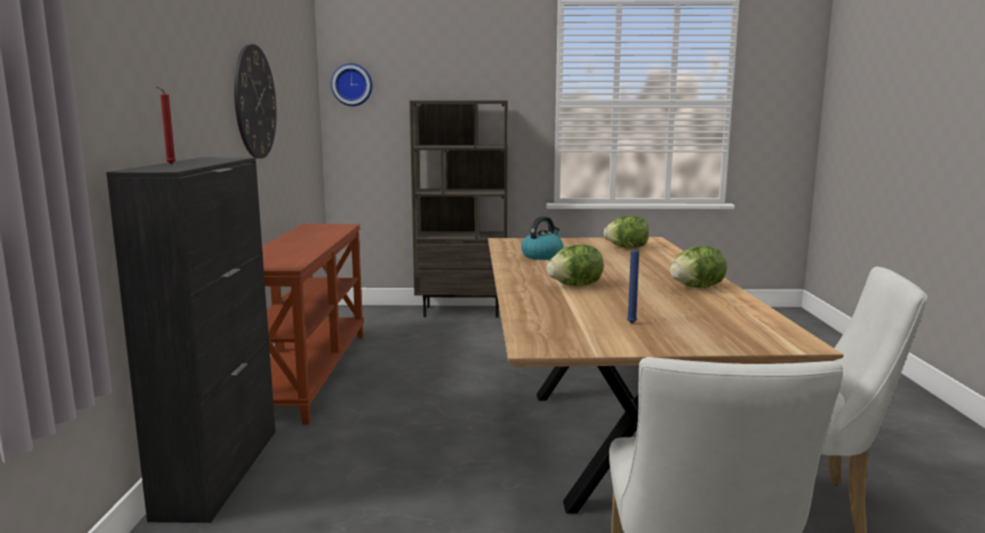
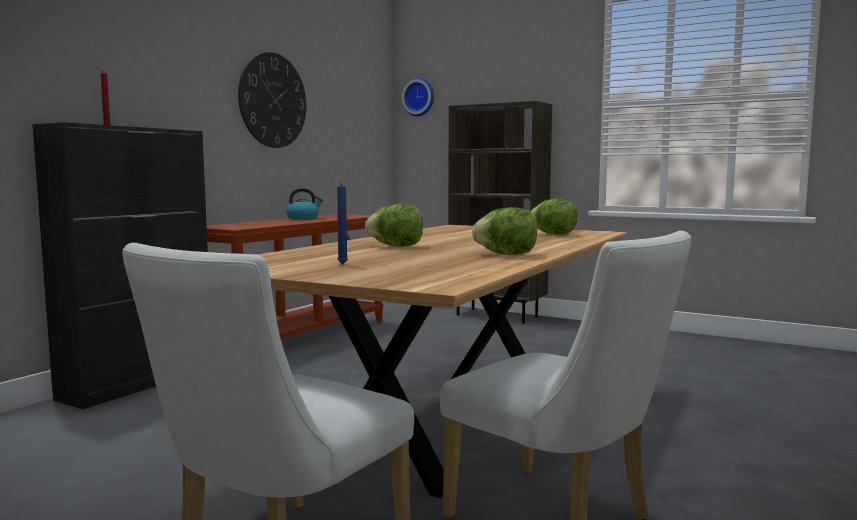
camera: 30 degrees right, 5 degrees down
kettle [521,216,564,260] -> kettle moved to [286,188,323,220]

